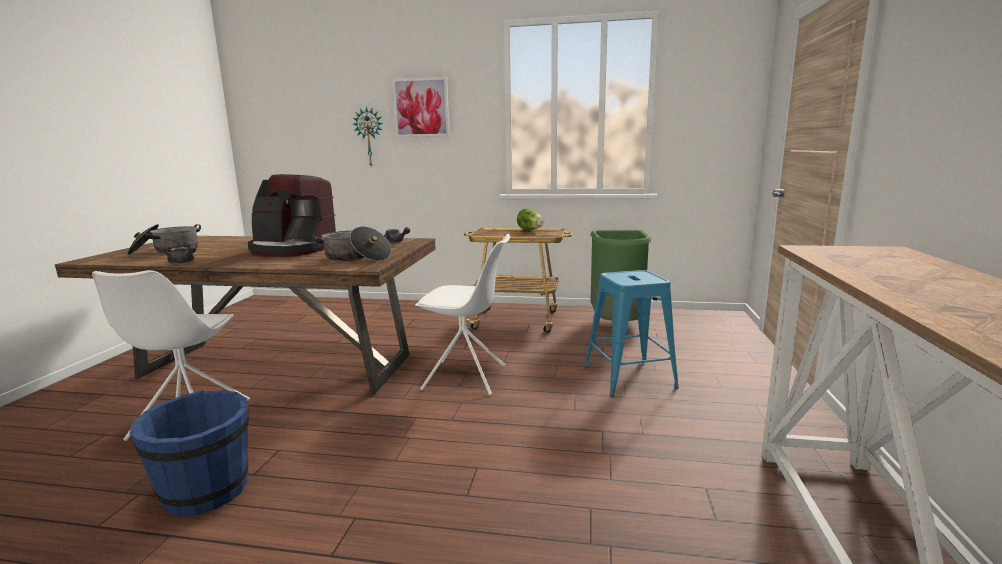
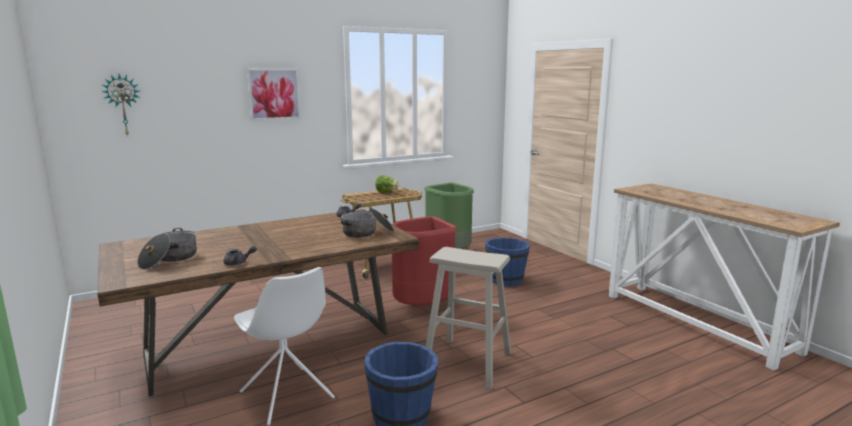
camera: 40 degrees left, 0 degrees up
coffee machine [248,174,336,257] -> none
wall clock [352,106,383,166] -> wall clock moved to [101,74,140,137]
white chair [415,234,510,395] -> red trash can [392,216,457,306]
blue stool [584,270,679,397] -> blue bucket [485,238,530,286]
none -> beige stool [426,247,511,389]

